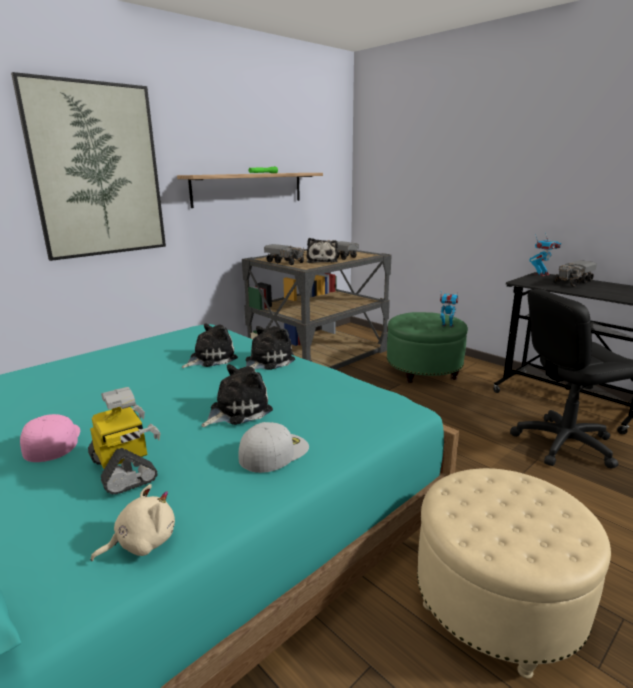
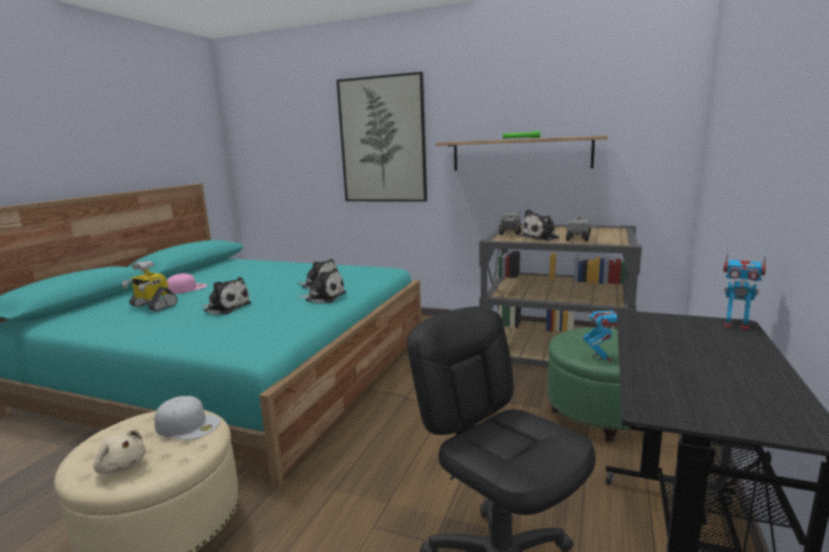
camera: 65 degrees right, 5 degrees down
toy robot [88,387,161,494] -> toy robot turned 90 degrees clockwise [122,260,178,311]
beige plush toy [90,484,175,561] -> beige plush toy moved to [93,429,146,474]
white cap [238,422,309,473] -> white cap moved to [154,396,220,440]
toy truck [553,260,597,287] -> none

